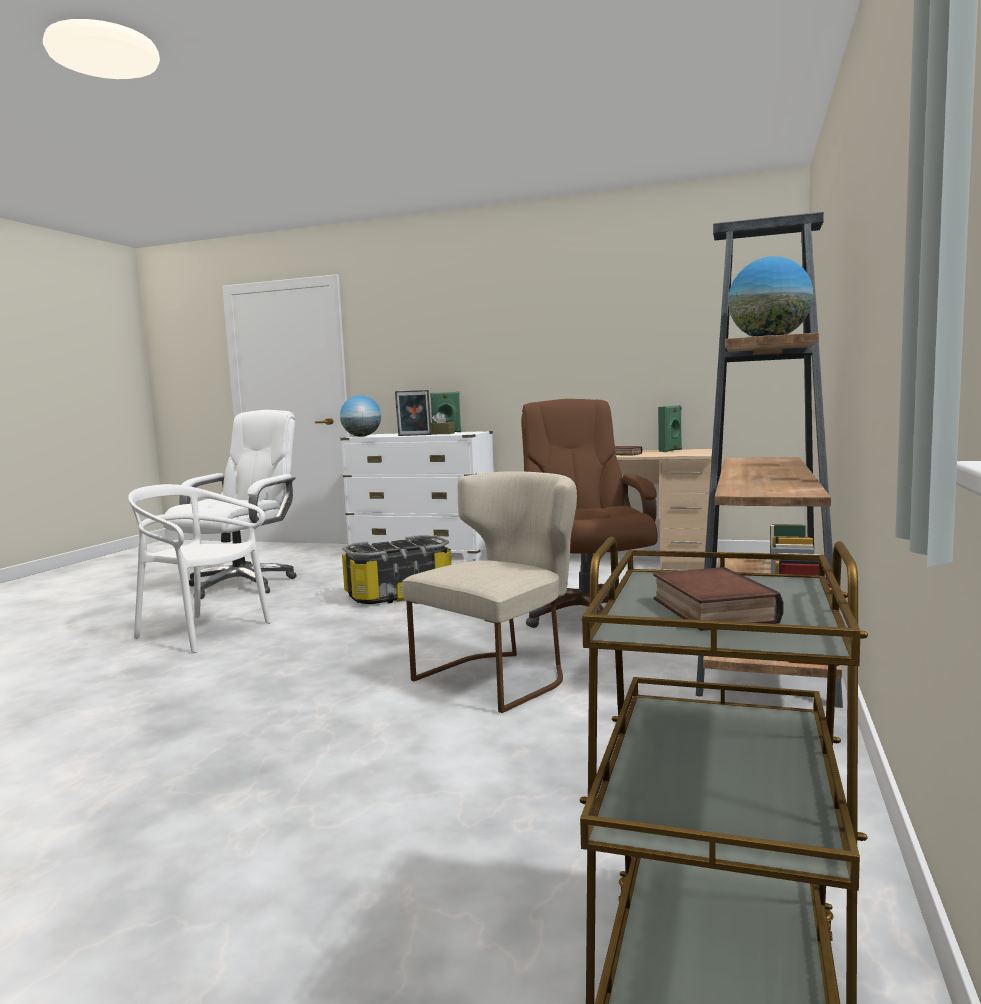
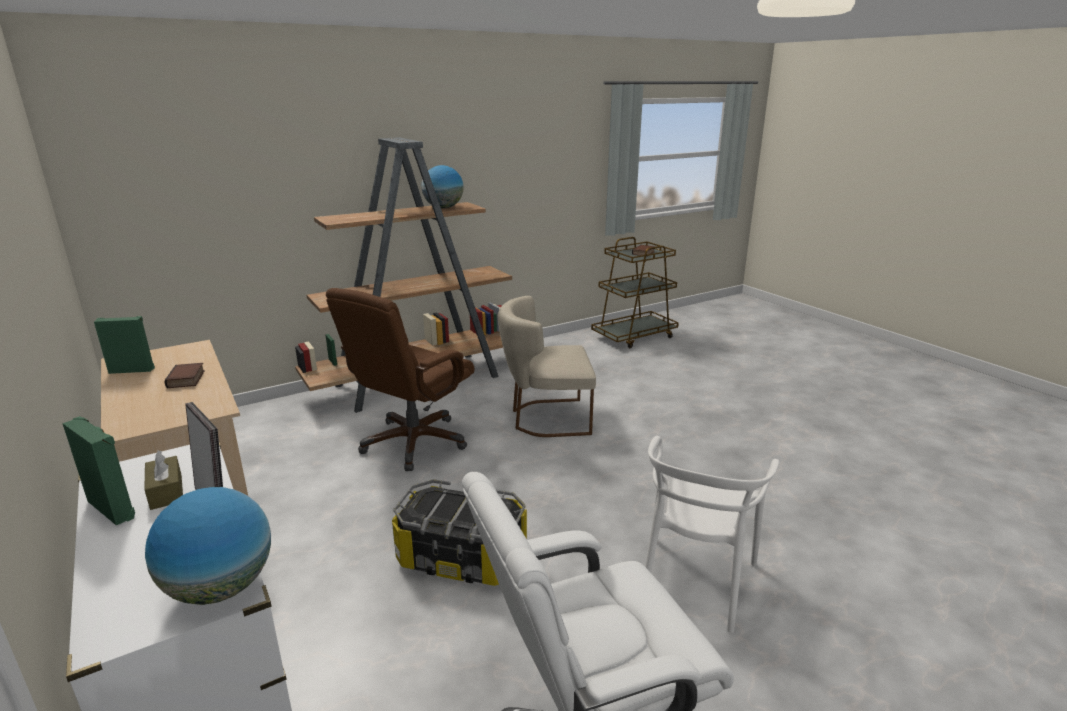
camera: 140 degrees left, 15 degrees up
white chair [128,484,271,653] -> white chair turned 45 degrees clockwise [645,436,779,633]

